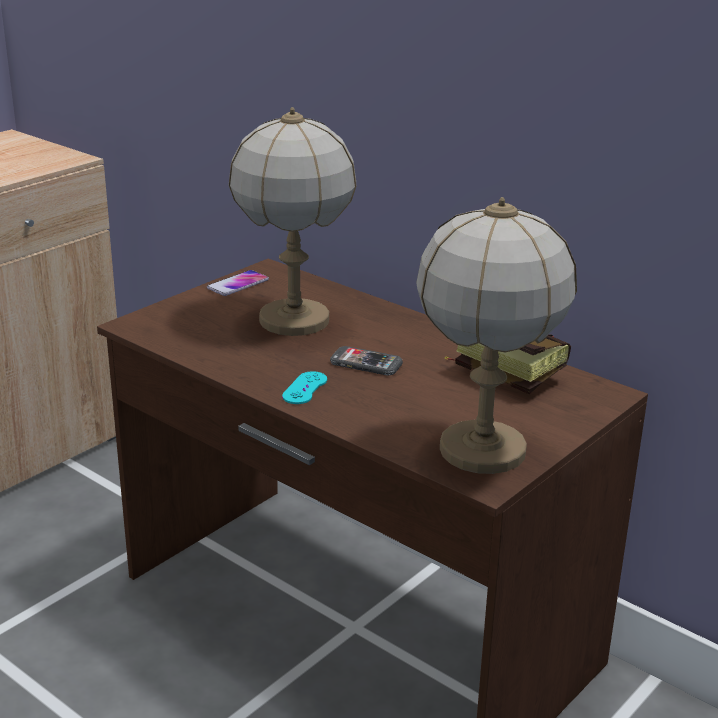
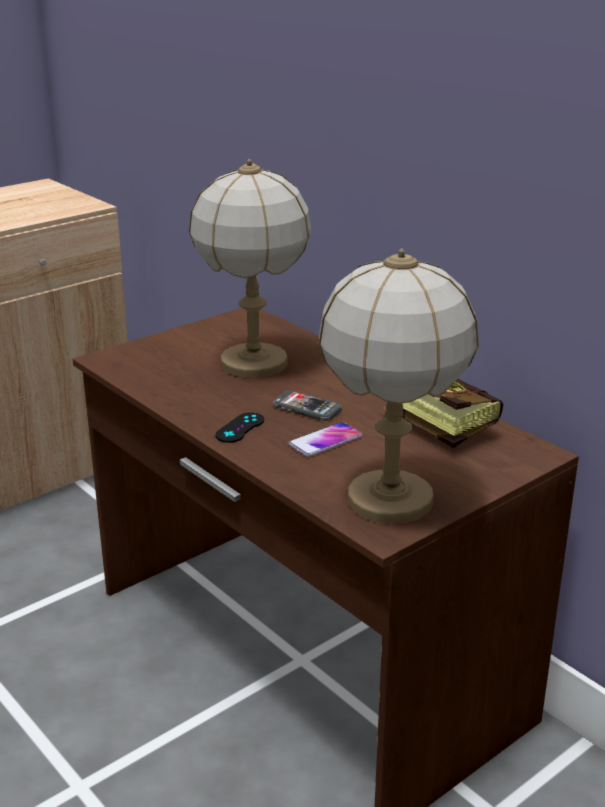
camera: 10 degrees right, 0 degrees up
phone [207,270,269,296] -> phone moved to [288,422,362,457]
turquoise game controller [282,371,327,404] -> black game controller [215,412,264,443]

